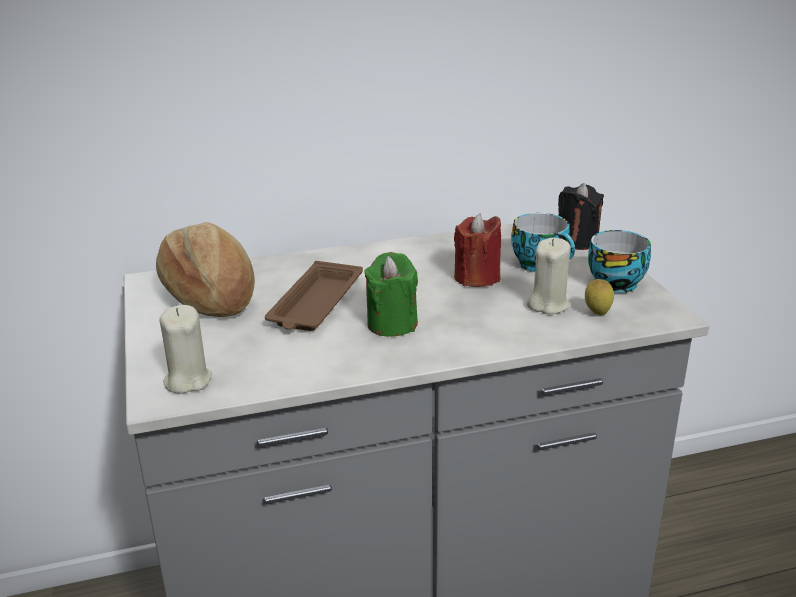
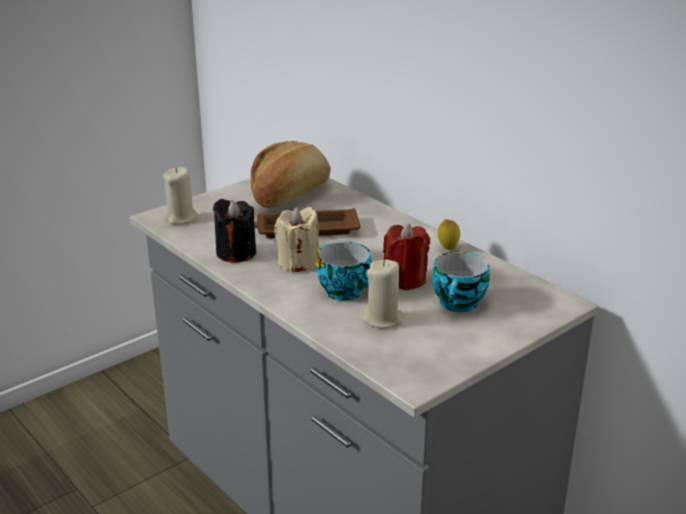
camera: 65 degrees right, 0 degrees up
green candle [364,252,418,337] -> beige candle [274,207,319,272]
black candle [558,183,604,250] -> black candle moved to [213,199,256,263]
lemon [585,279,614,315] -> lemon moved to [437,219,460,250]
cup [588,230,651,293] -> cup moved to [316,241,372,301]

